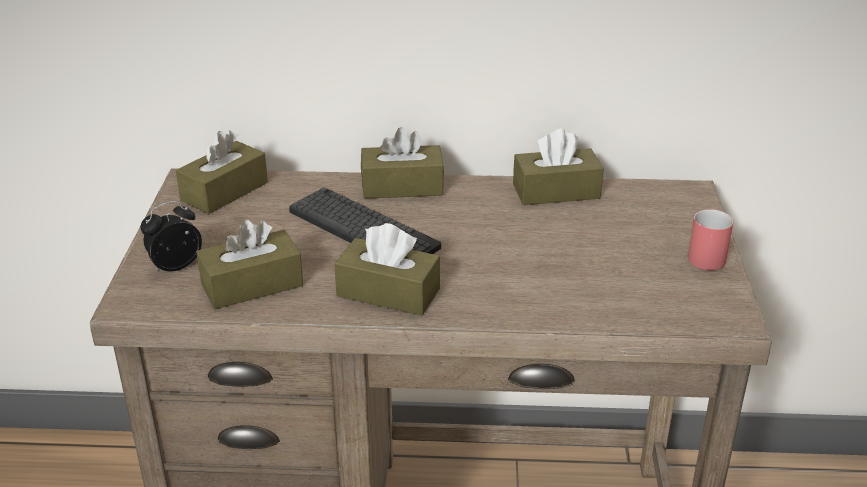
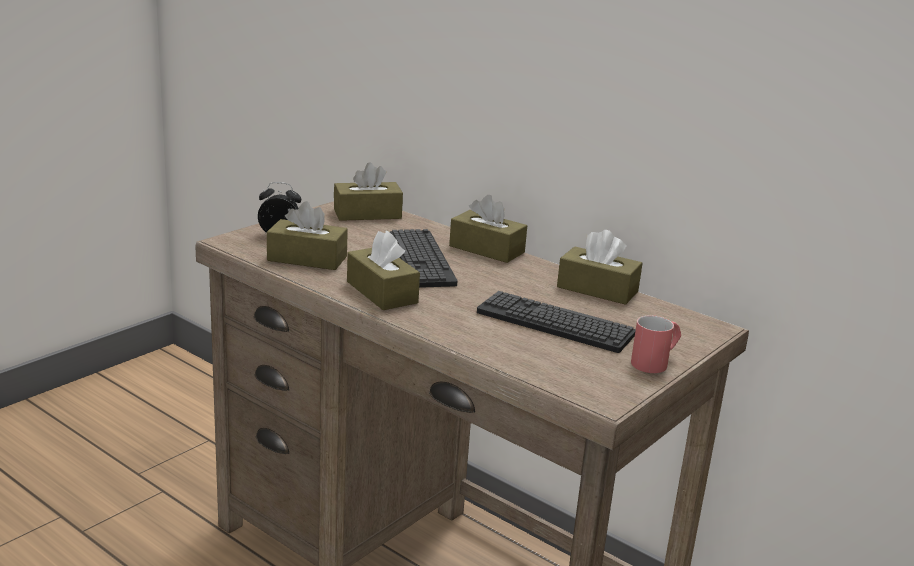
camera: 35 degrees right, 10 degrees down
none -> keyboard [477,291,636,353]

